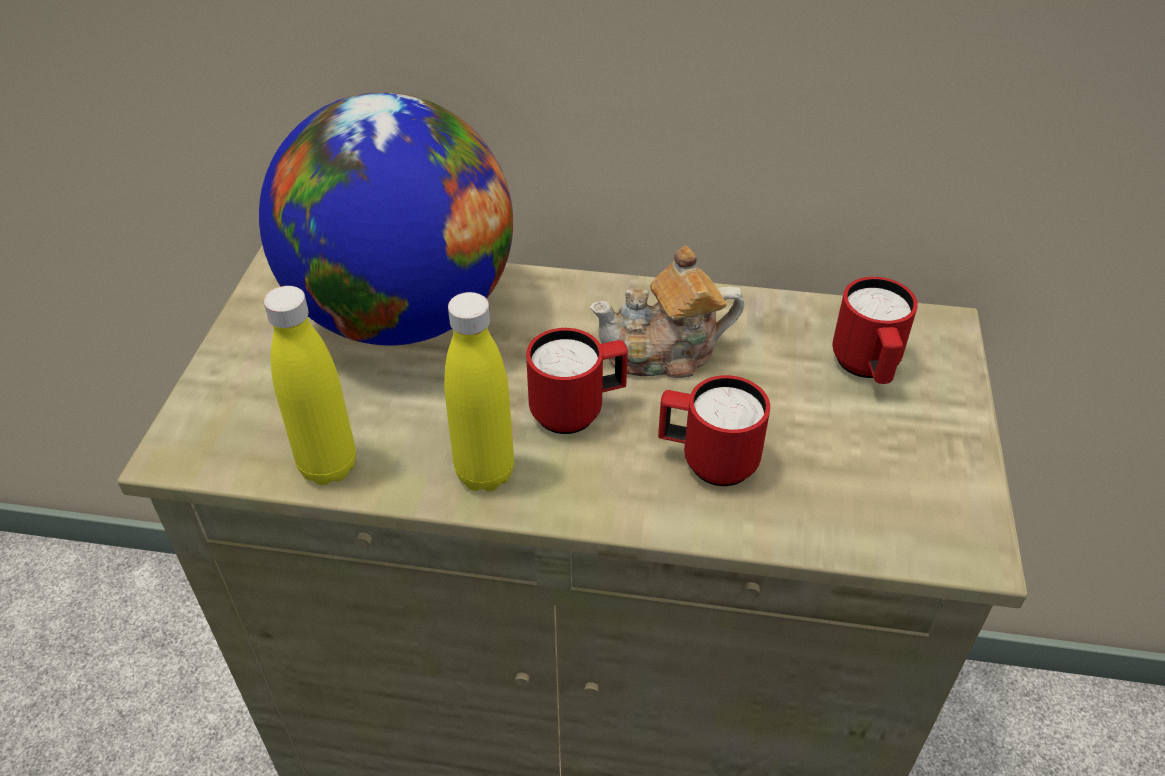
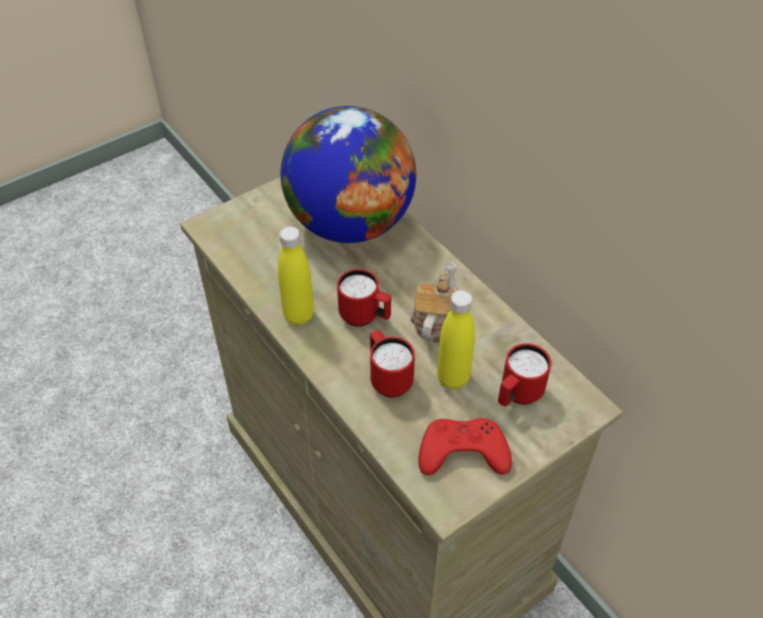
camera: 45 degrees right, 5 degrees up
yellow bottle [264,286,356,485] -> yellow bottle moved to [437,290,475,389]
teapot [590,246,744,378] -> teapot turned 75 degrees clockwise [410,262,458,342]
none -> red game controller [418,418,512,475]

